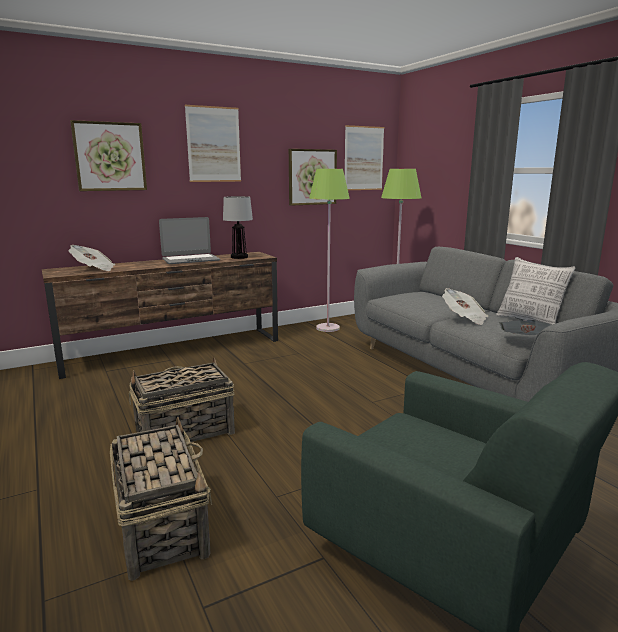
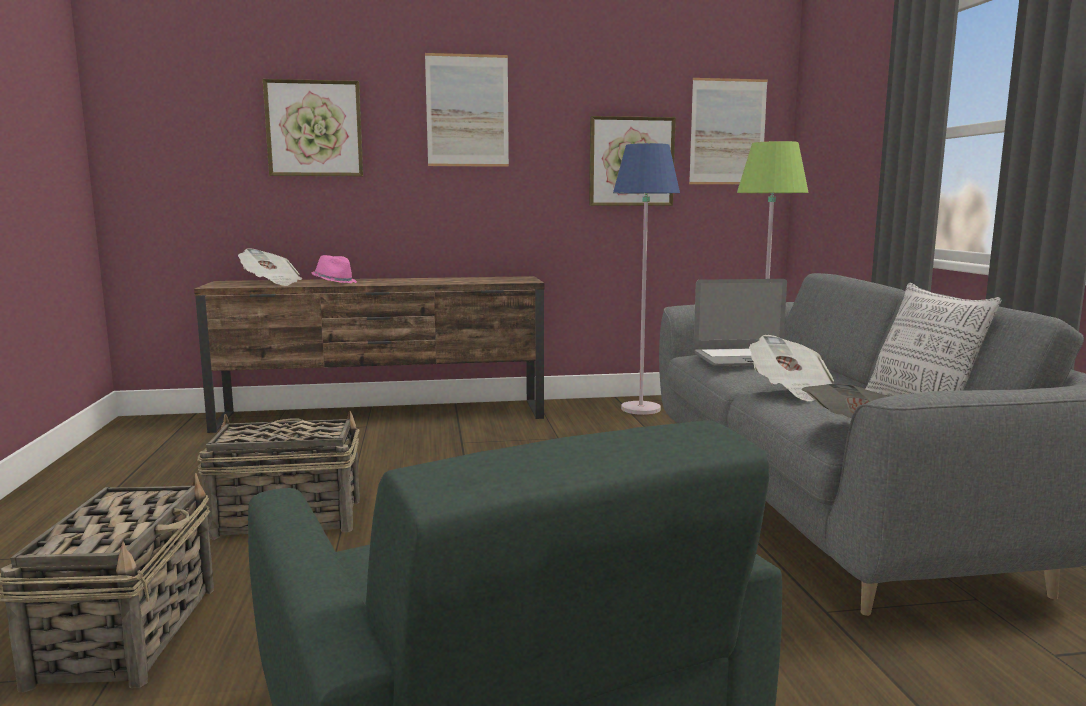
camera: 20 degrees right, 5 degrees down
laptop [159,217,221,264] -> laptop moved to [694,279,787,366]
table lamp [223,196,253,259] -> none
green floor lamp [309,169,350,332] -> blue floor lamp [613,143,680,415]
none -> pink hat [312,255,357,283]

